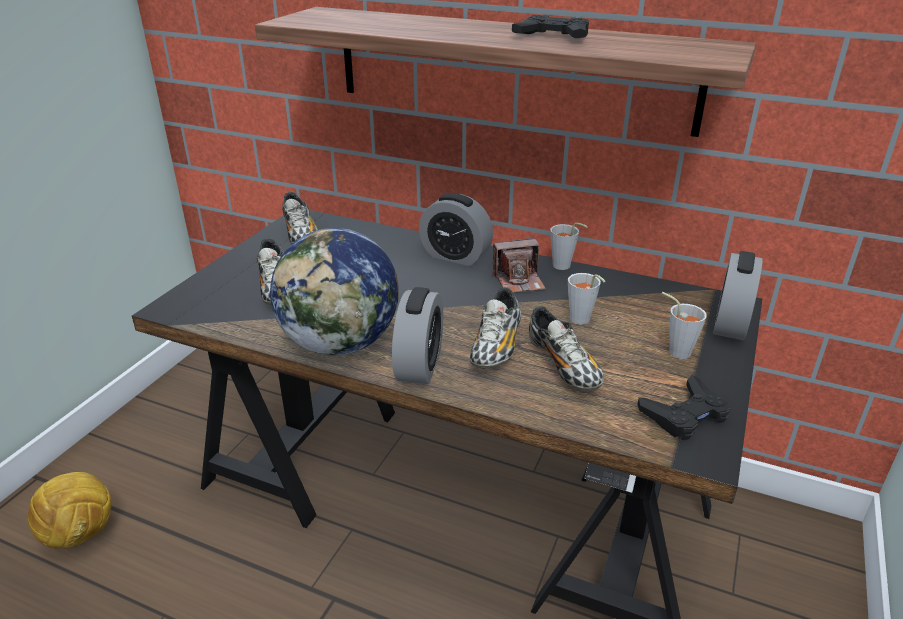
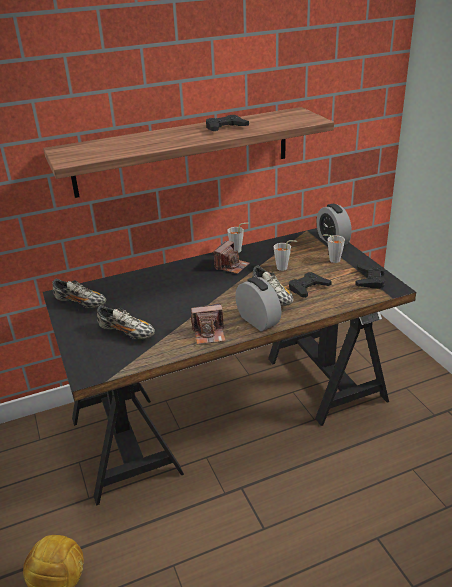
camera: 45 degrees left, 0 degrees up
globe [270,228,399,356] -> camera [191,303,226,345]
alarm clock [419,193,493,266] -> none
shoe [529,306,604,391] -> black game controller [289,272,332,298]

